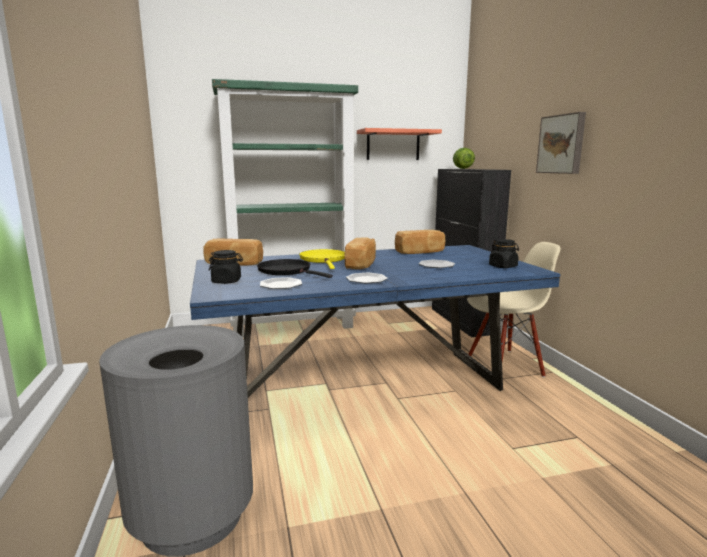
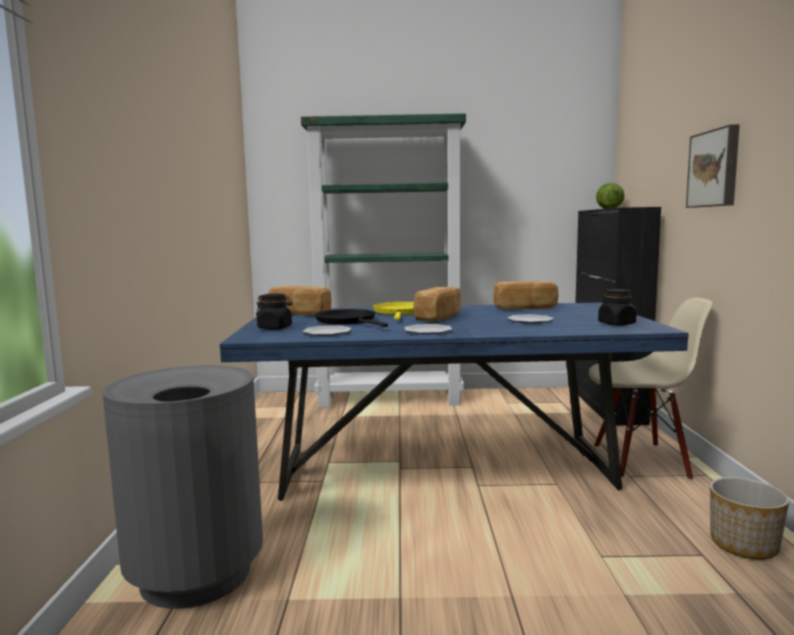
camera: 15 degrees right, 5 degrees down
shelf [357,128,442,160] -> none
none -> planter [710,477,789,560]

